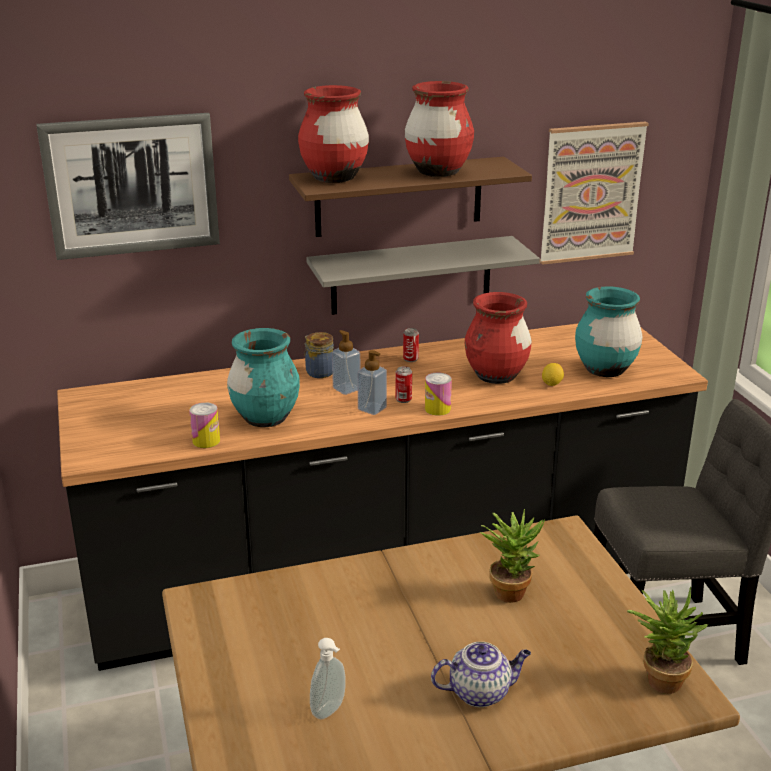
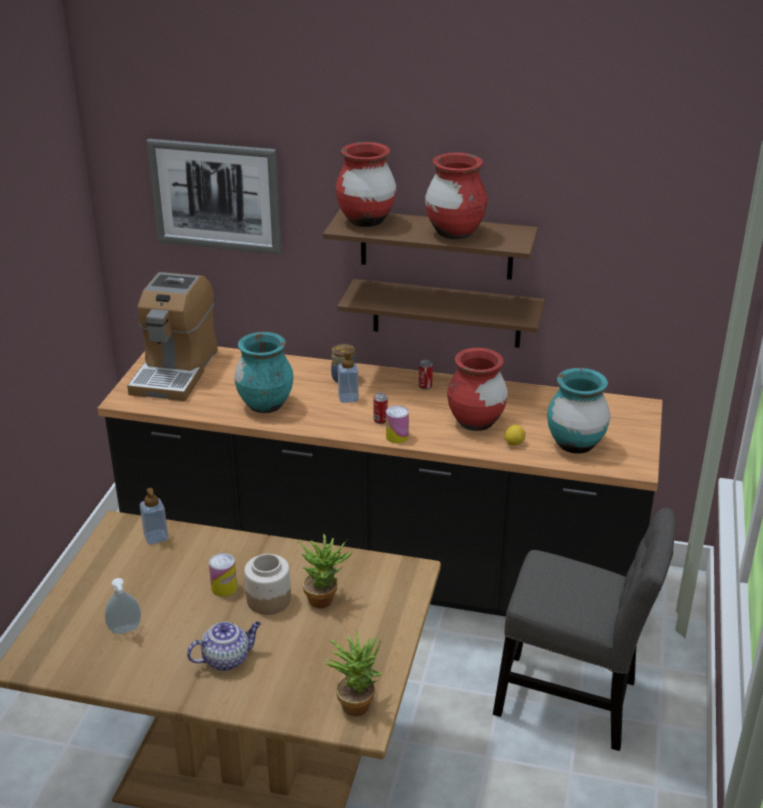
camera: 30 degrees right, 5 degrees up
can [189,402,220,448] -> can moved to [209,553,237,597]
grey shelf [306,236,540,315] -> brown shelf [338,279,545,348]
soap dispenser [357,350,387,415] -> soap dispenser moved to [140,488,168,545]
teapot [431,642,531,707] -> teapot turned 45 degrees counterclockwise [187,621,261,671]
picture [540,122,649,265] -> none
none -> coffee machine [127,272,218,401]
none -> jar [244,554,291,615]

